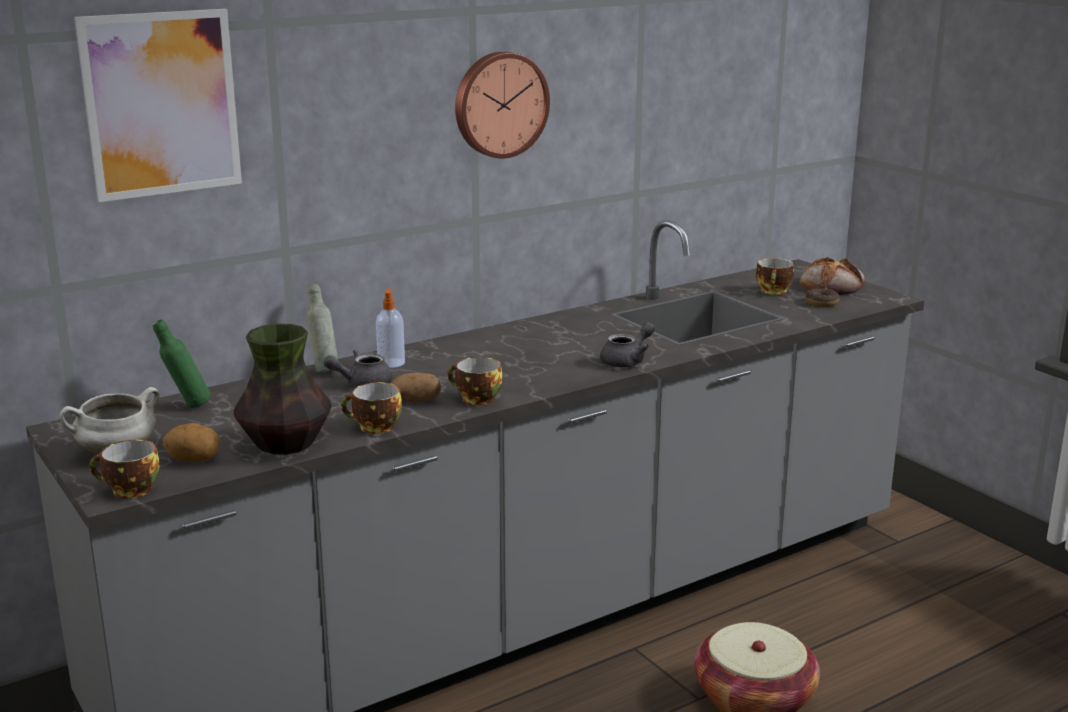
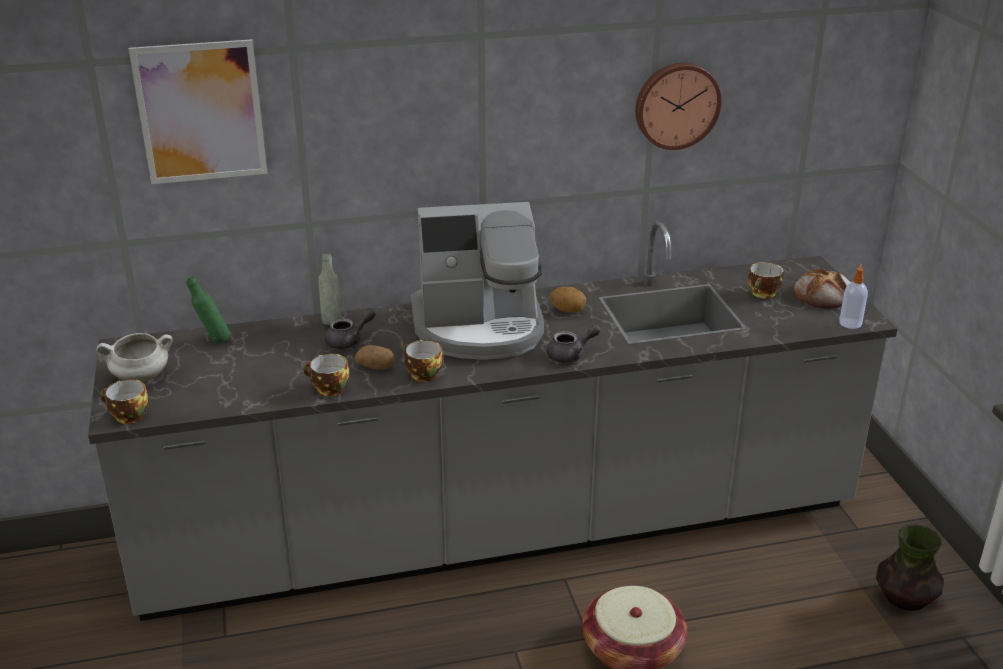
camera: 20 degrees right, 10 degrees up
potato [163,423,220,462] -> potato moved to [549,286,586,313]
vase [234,324,331,455] -> vase moved to [876,524,944,611]
grey teapot [323,349,392,387] -> grey teapot turned 150 degrees clockwise [325,309,376,349]
soap dispenser [376,287,405,368] -> soap dispenser moved to [839,264,868,329]
wall clock [455,52,550,159] -> wall clock moved to [635,63,722,150]
donut [805,288,840,307] -> none
none -> coffee machine [411,202,544,360]

